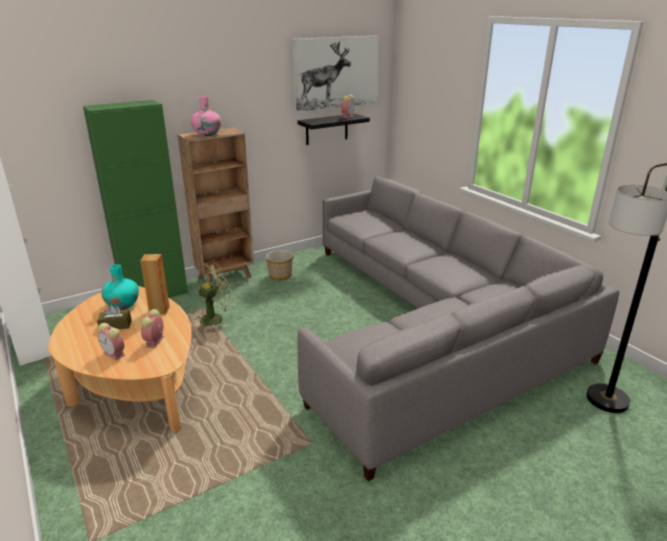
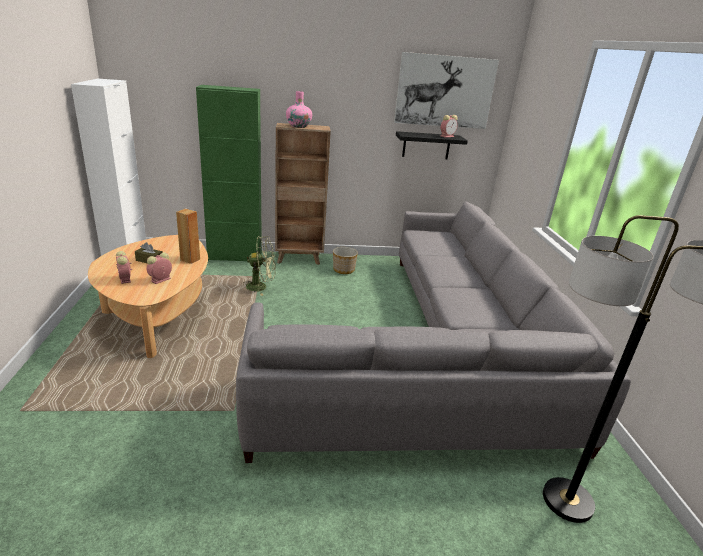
camera: 25 degrees right, 0 degrees up
turquoise vase [102,264,139,310] -> none

